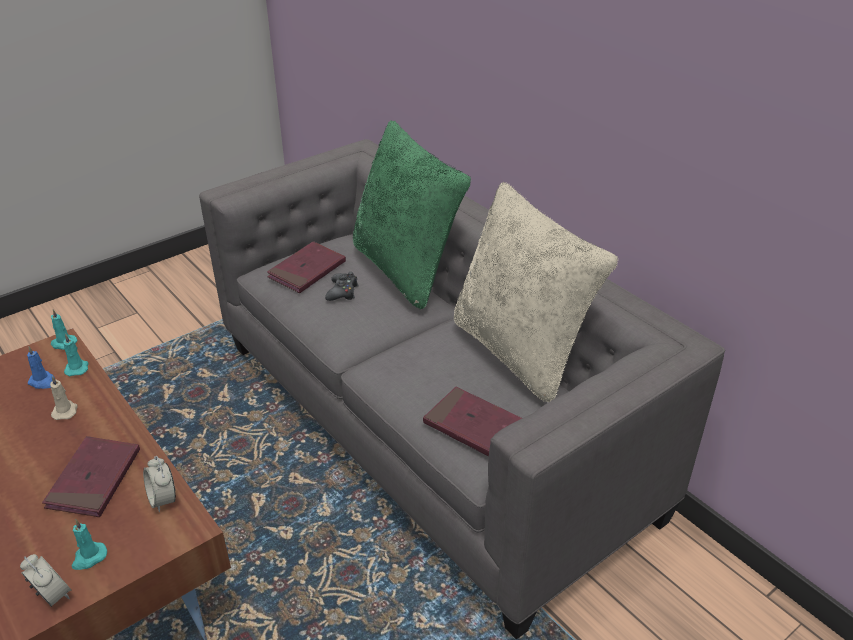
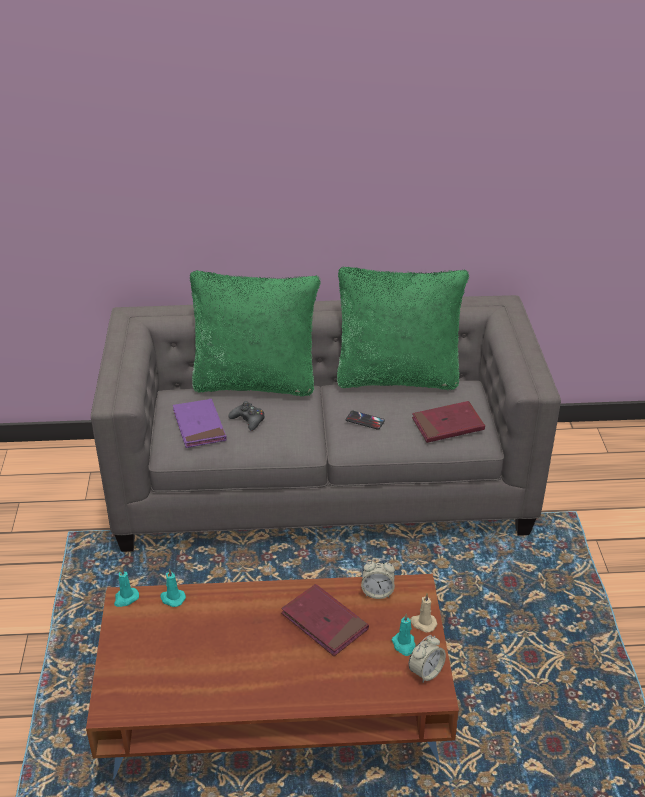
camera: 55 degrees left, 0 degrees up
alarm clock [20,554,71,607] -> alarm clock turned 150 degrees clockwise [409,635,446,683]
blue candle [27,346,55,389] -> none
beige candle [50,376,78,420] -> beige candle moved to [410,594,437,633]
red book [267,241,346,293] -> purple book [173,399,227,448]
beige pillow [454,182,619,402] -> green pillow [337,267,469,390]
none -> phone [345,411,385,430]

